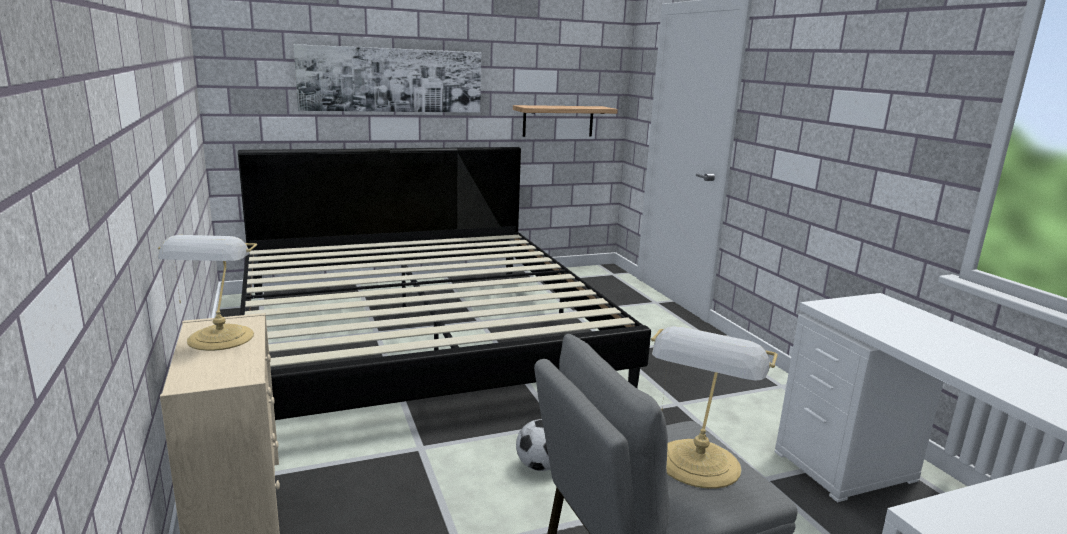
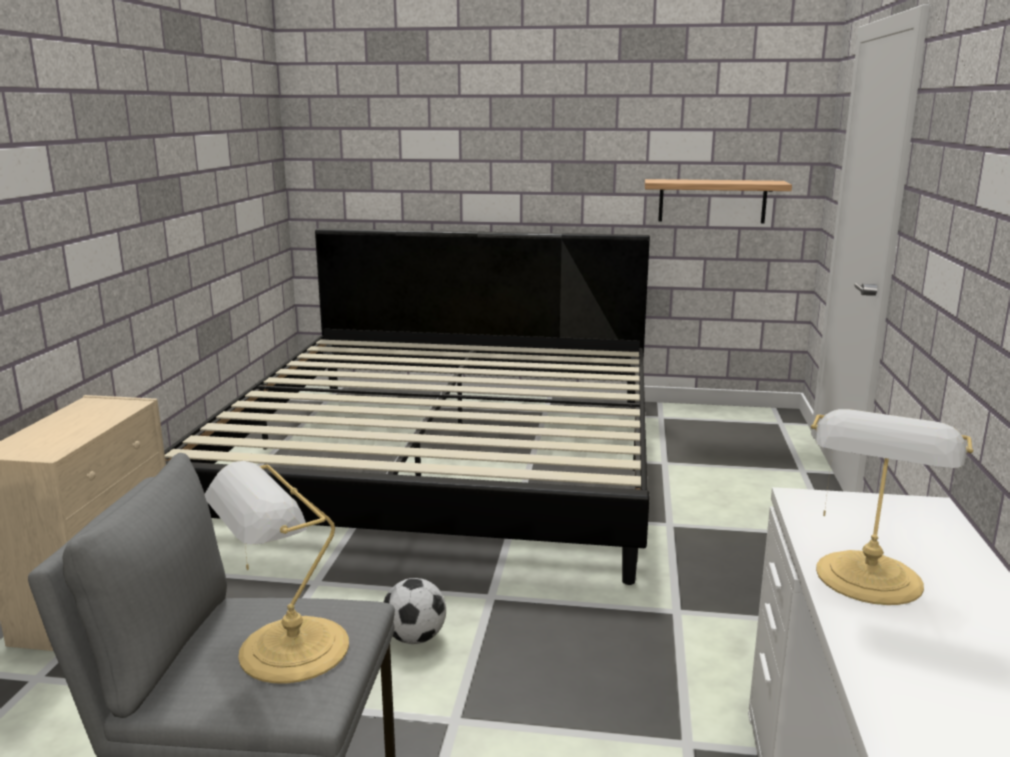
camera: 30 degrees right, 0 degrees up
table lamp [158,235,257,351] -> table lamp moved to [811,409,974,605]
picture [293,44,481,113] -> none

